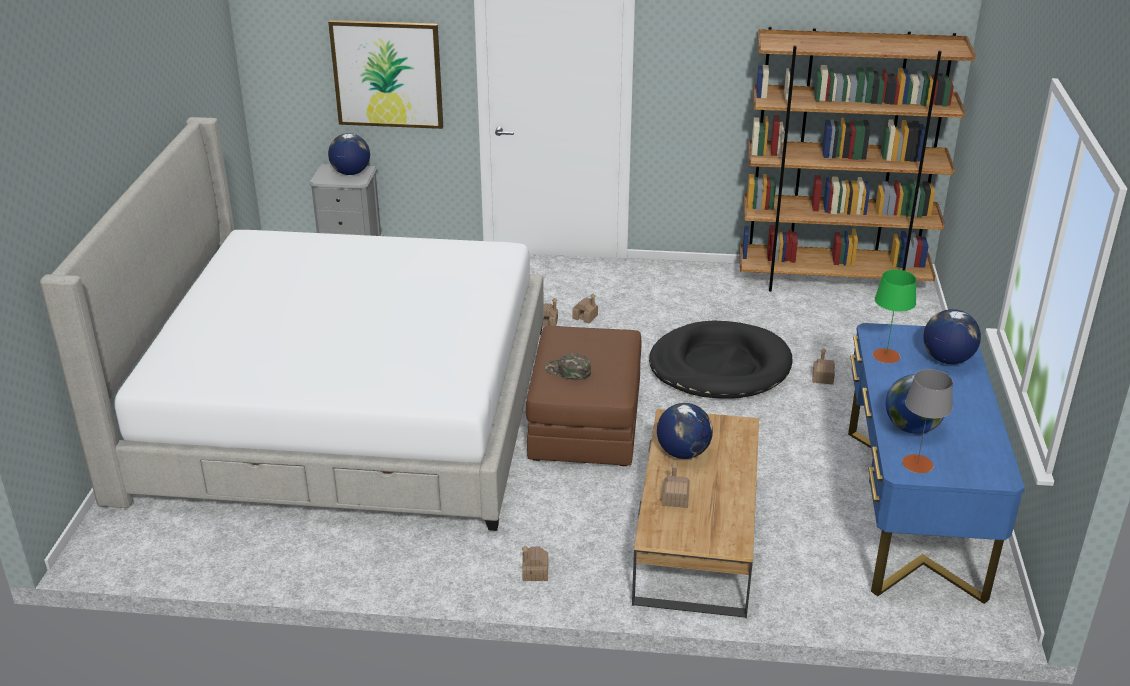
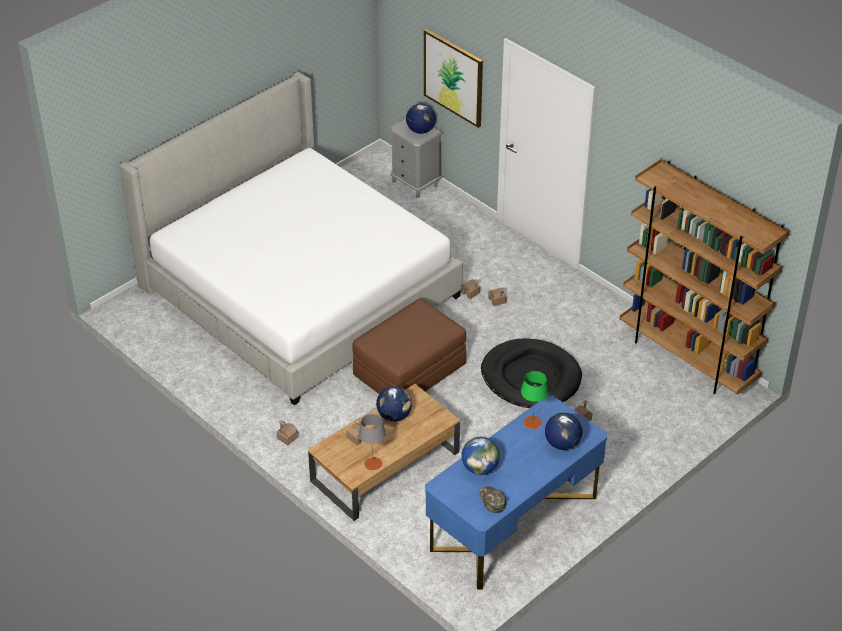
camera: 40 degrees right, 10 degrees up
green cap [545,353,591,380] -> green cap moved to [479,486,506,513]
grey table lamp [902,369,953,473] -> grey table lamp moved to [359,414,386,471]

